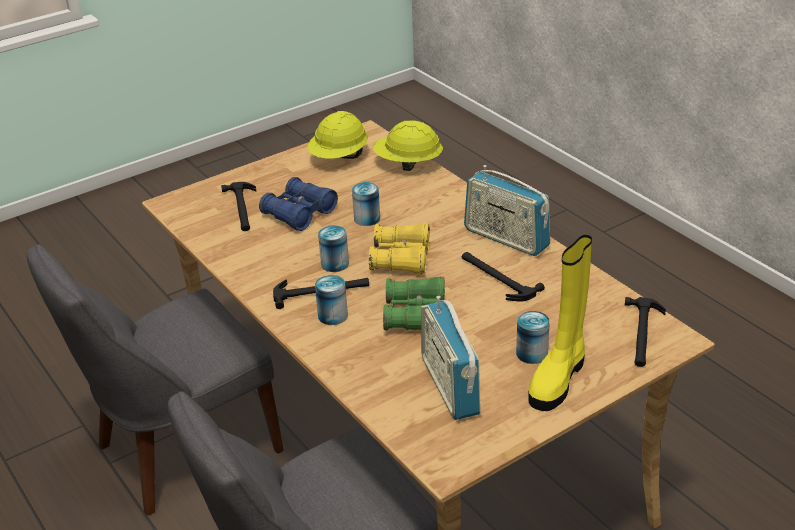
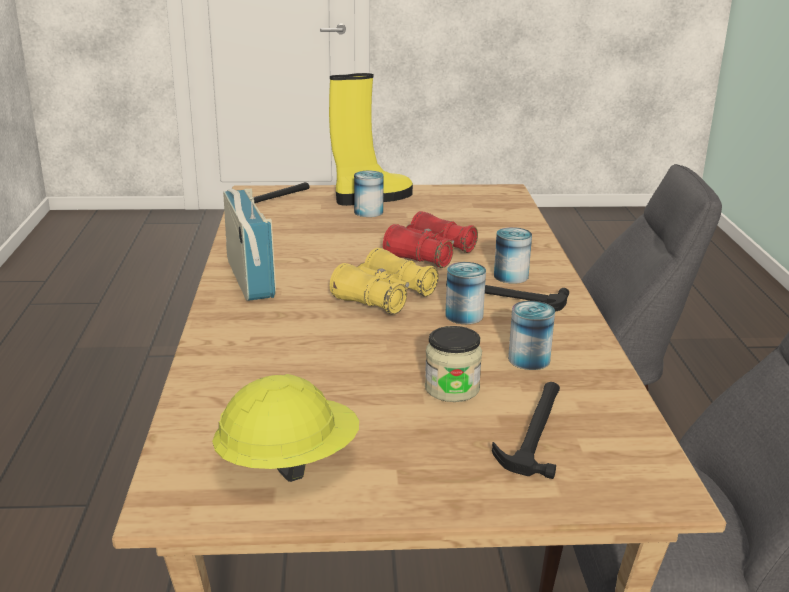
camera: 150 degrees left, 10 degrees down
blue binoculars [259,177,338,231] -> jar [425,326,482,402]
can [352,182,380,226] -> can moved to [508,301,555,370]
yellow hard hat [373,120,443,171] -> none
green binoculars [383,277,445,331] -> red binoculars [383,211,478,268]
radio [421,296,481,420] -> none
hammer [462,252,545,302] -> none

